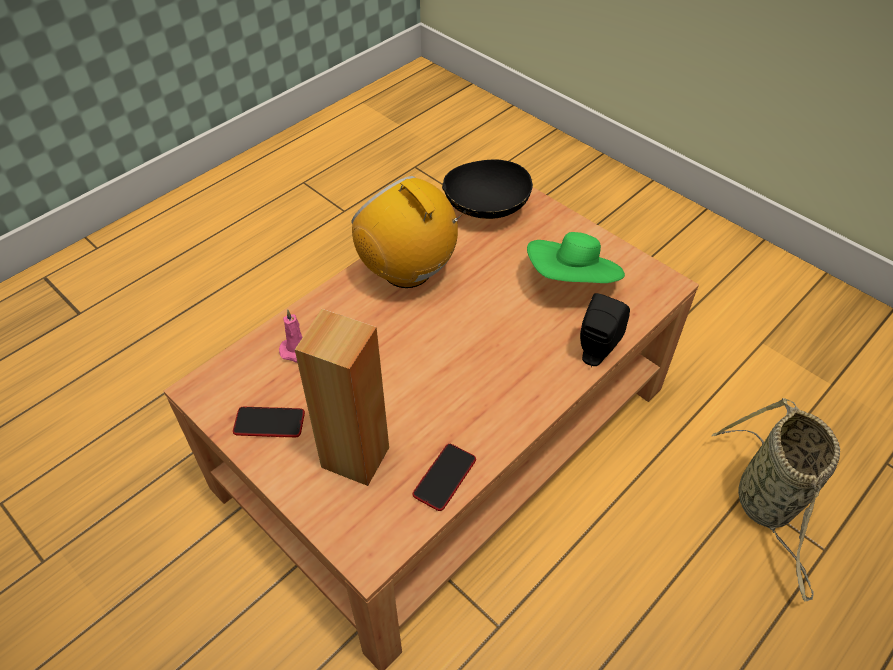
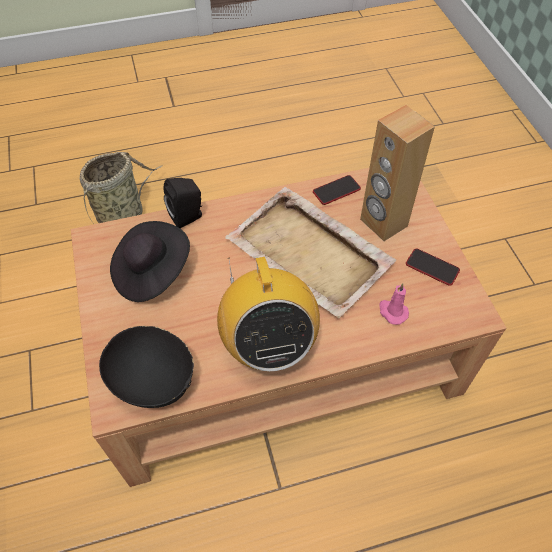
camera: 150 degrees left, 5 degrees up
green hat [527,232,625,283] -> black hat [110,221,190,302]
none -> beige tray [225,187,396,318]

